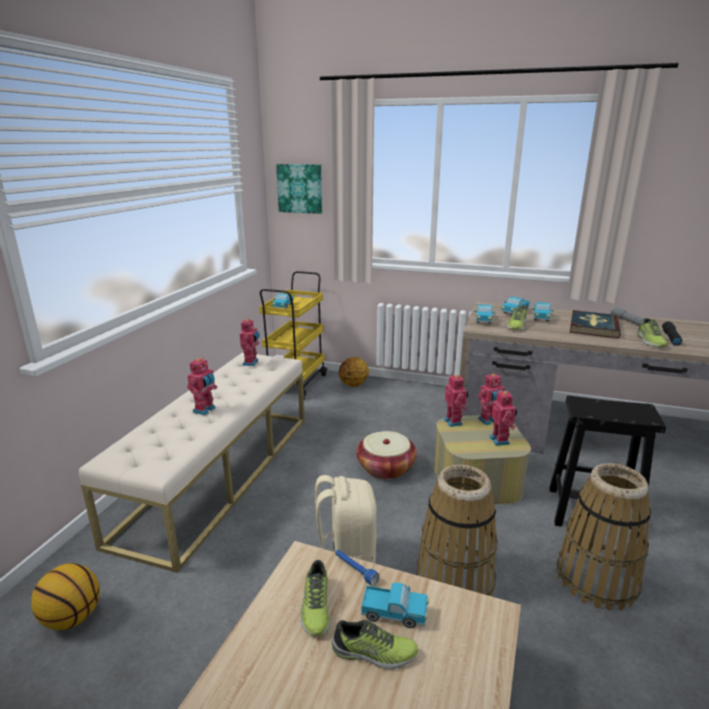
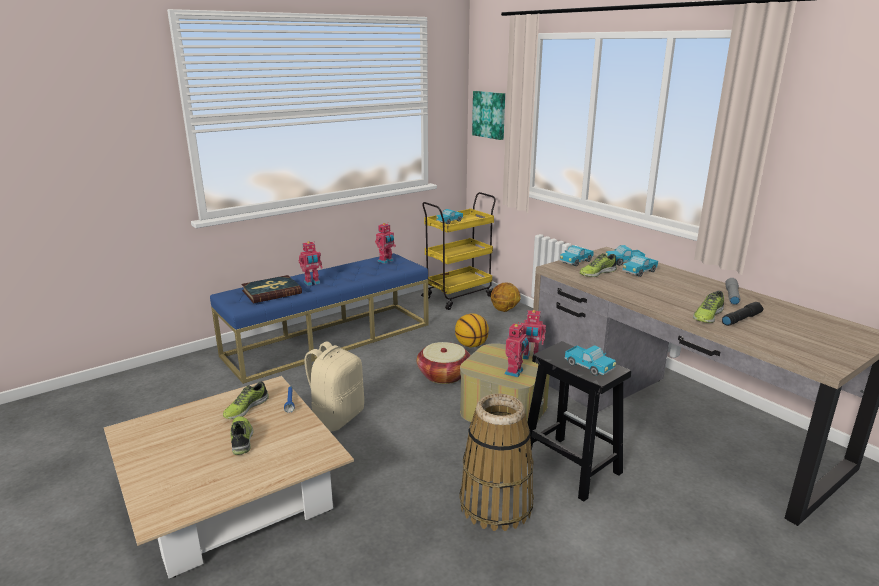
camera: 35 degrees right, 0 degrees up
basketball [31,563,100,630] -> basketball moved to [455,313,489,347]
beige bench [79,353,305,573] -> blue bench [210,253,429,384]
shoe [331,620,418,670] -> shoe turned 150 degrees counterclockwise [230,416,254,455]
toy truck [361,582,429,628] -> toy truck moved to [564,345,616,376]
basket [416,465,498,596] -> none
toy robot [443,375,468,427] -> none
book [570,310,621,338] -> book moved to [241,275,302,303]

